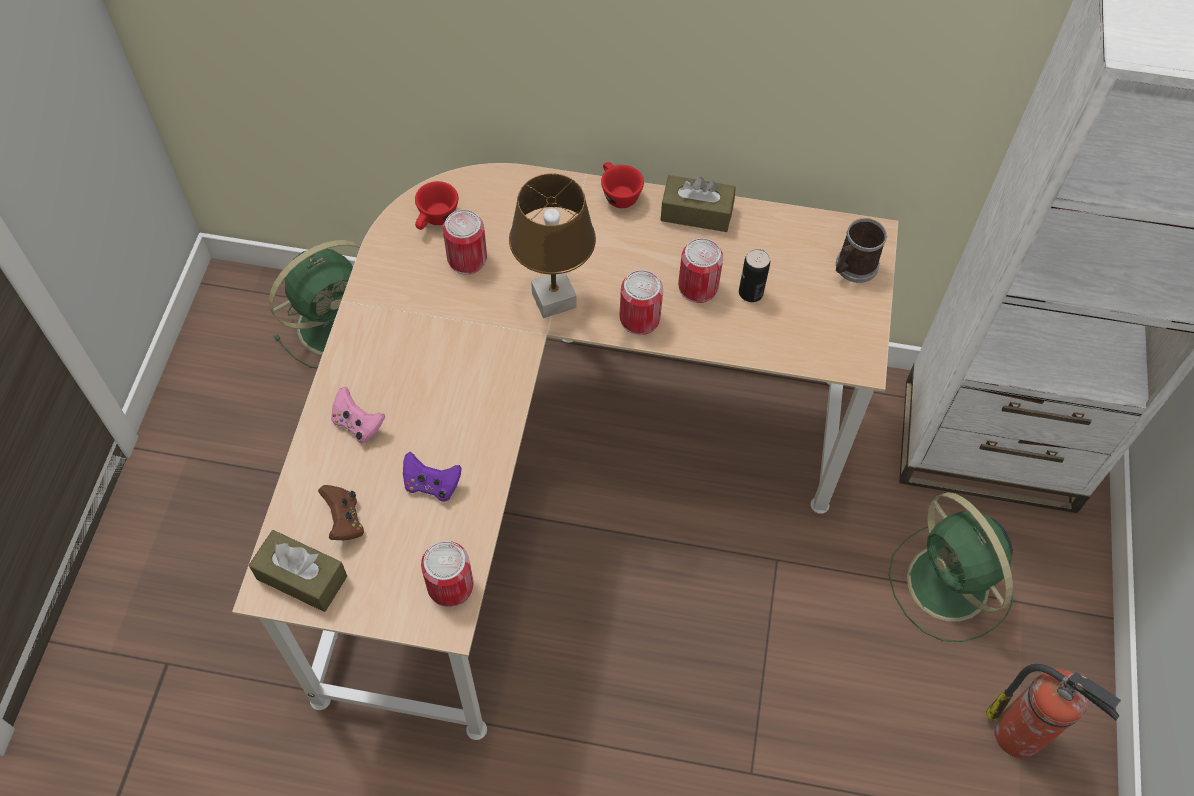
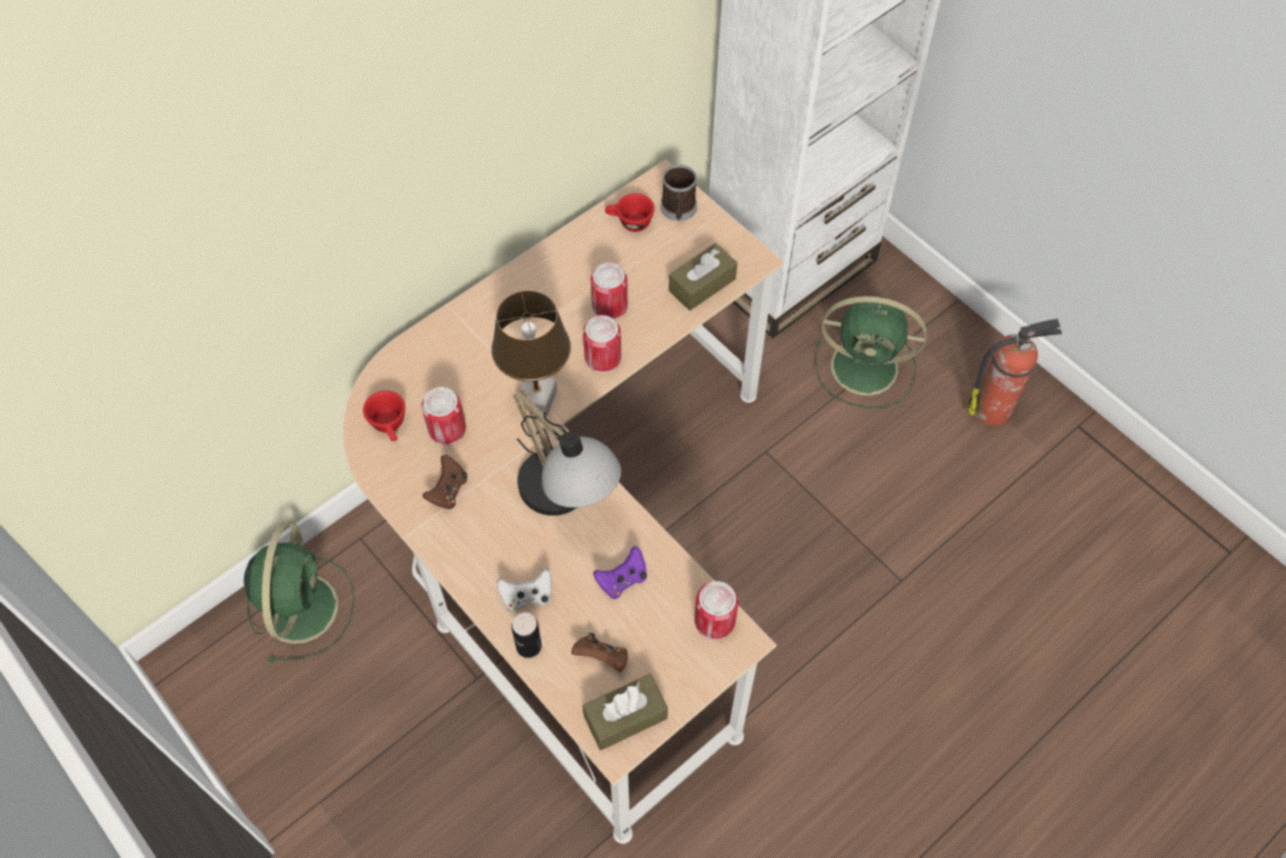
camera: 50 degrees left, 0 degrees up
pink game controller [331,387,385,444] -> white game controller [497,568,552,612]
red cup [601,162,644,208] -> red cup moved to [605,193,655,232]
brown tissue box [660,175,736,232] -> brown tissue box moved to [669,243,737,311]
can [739,249,770,302] -> can moved to [511,612,542,658]
none -> brown game controller [422,455,467,510]
none -> table lamp [513,390,621,516]

